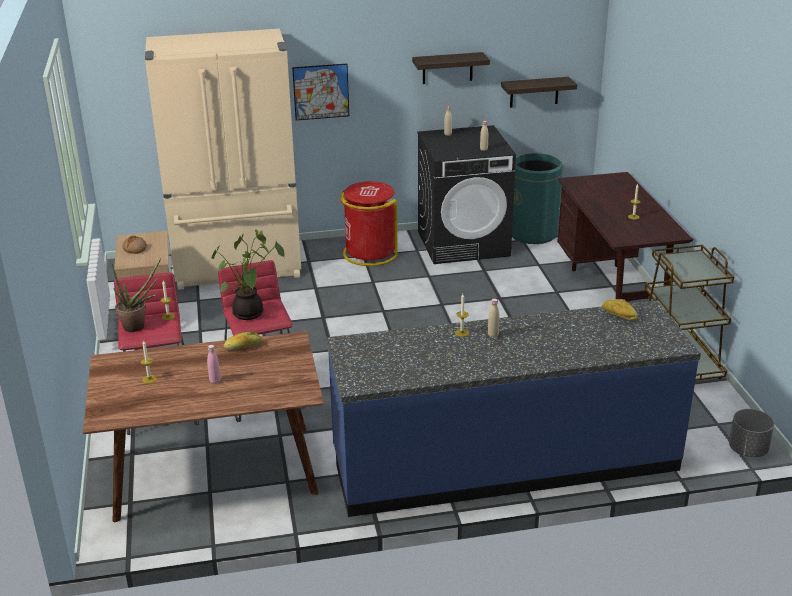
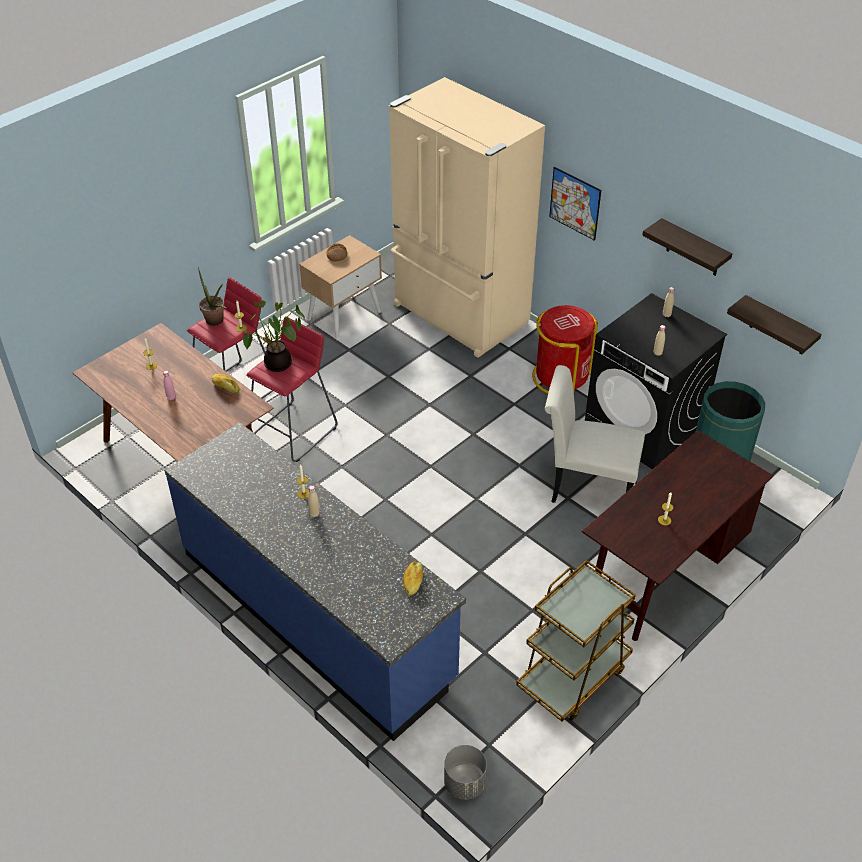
camera: 55 degrees right, 15 degrees up
none -> white chair [545,365,645,503]

